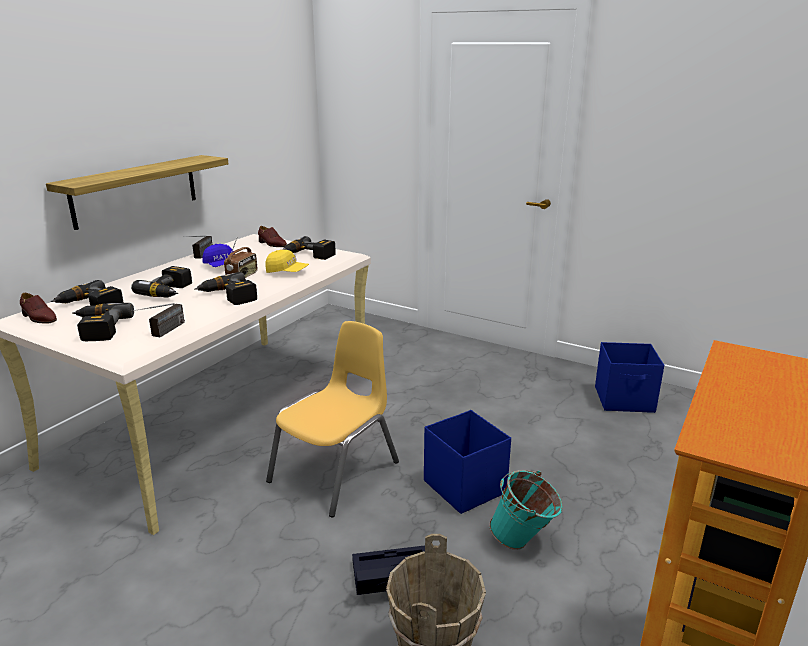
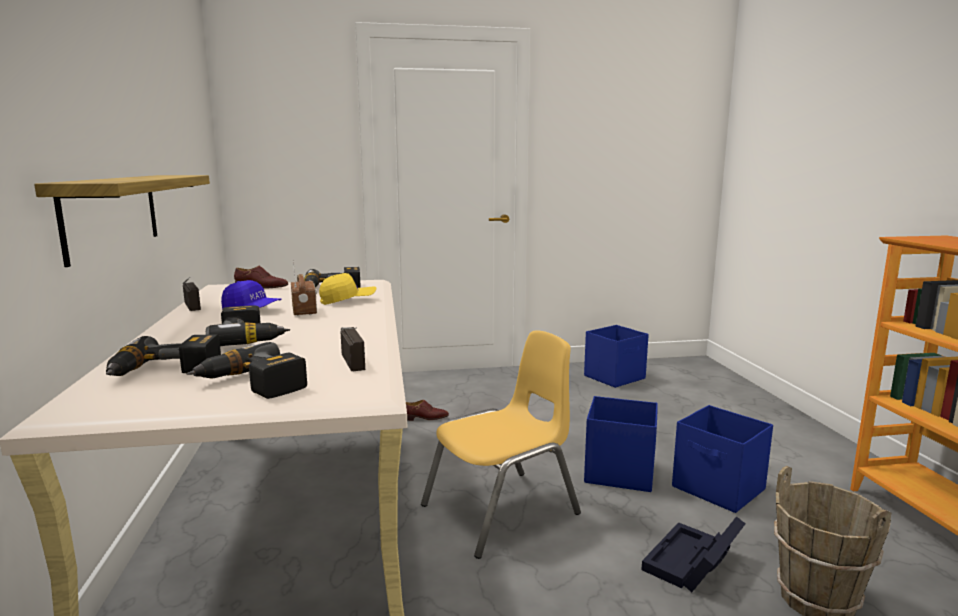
camera: 40 degrees left, 10 degrees down
brown shoe [20,293,57,324] -> brown shoe moved to [406,400,449,421]
power drill [194,272,257,305] -> none
yellow chair [266,321,399,517] -> yellow chair turned 60 degrees clockwise [421,330,581,559]
turquoise bucket [489,470,563,550] -> blue storage box [672,405,773,513]

